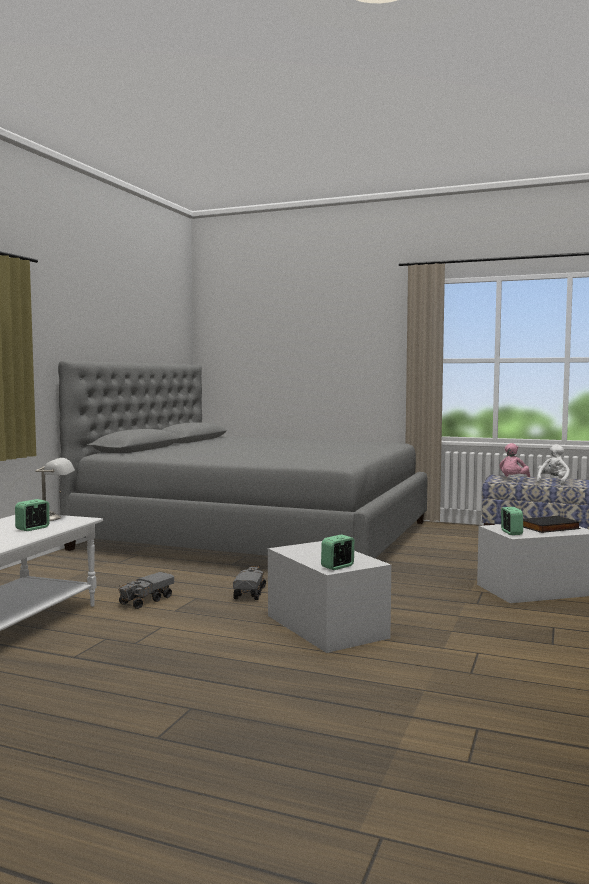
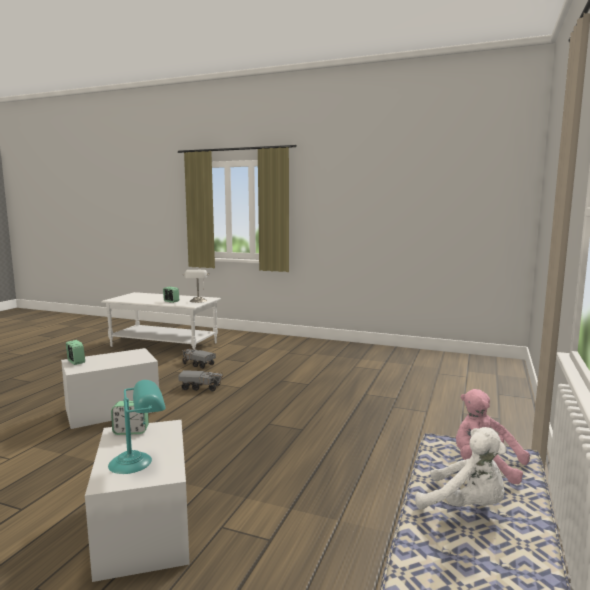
camera: 90 degrees right, 5 degrees up
grey bed [58,360,427,558] -> none
black book [523,516,581,533] -> turquoise table lamp [108,380,166,474]

